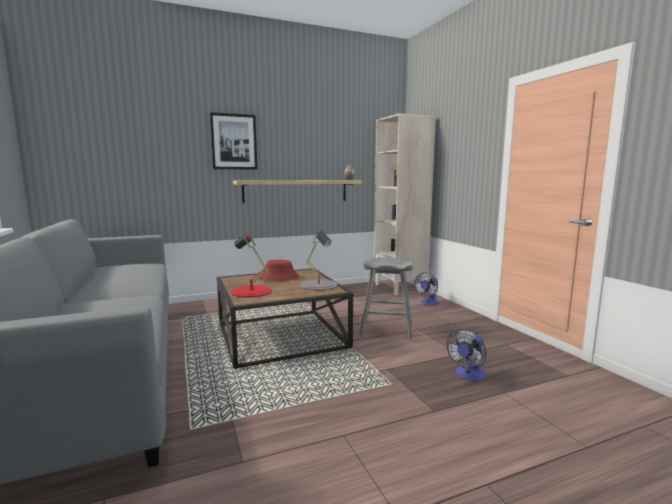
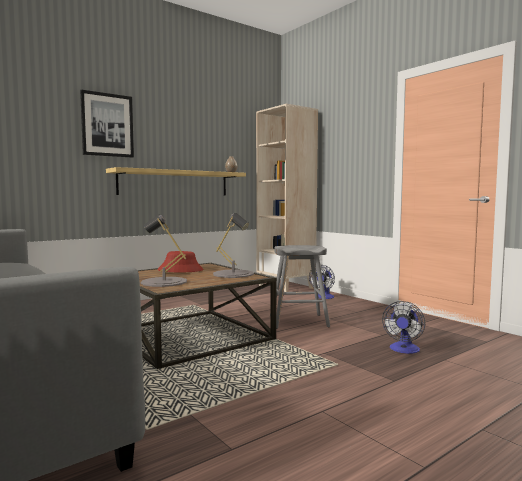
camera: 15 degrees left, 5 degrees down
red table lamp [232,233,272,298] -> grey table lamp [141,214,187,287]

